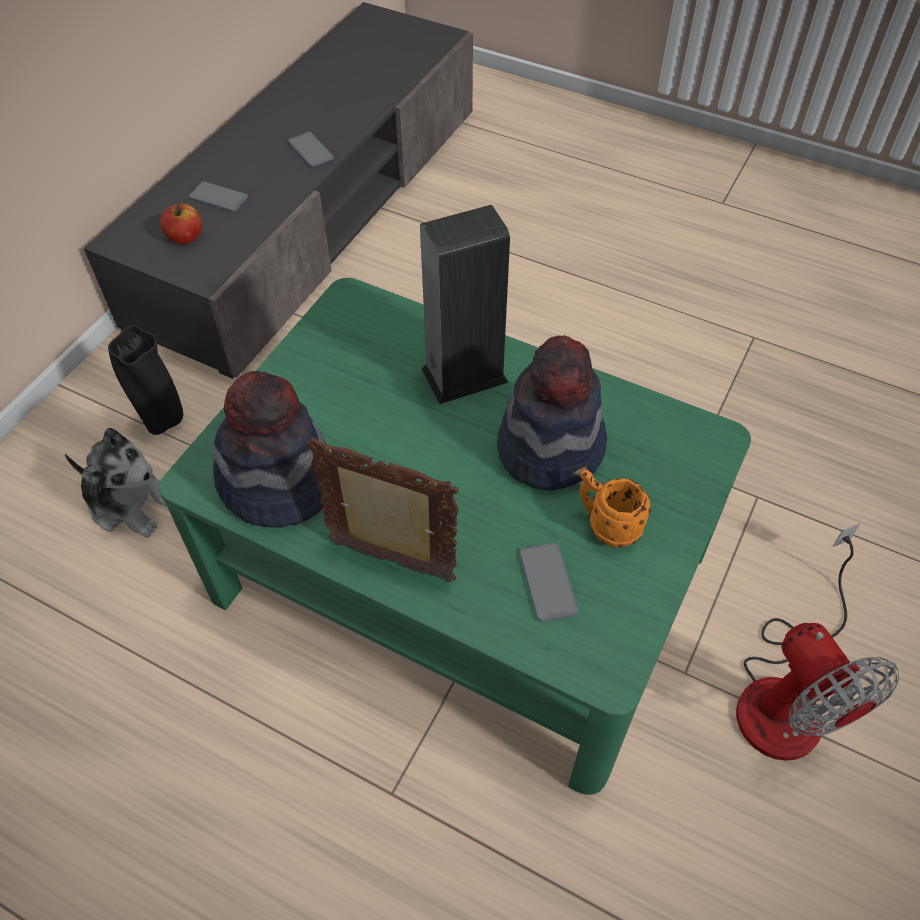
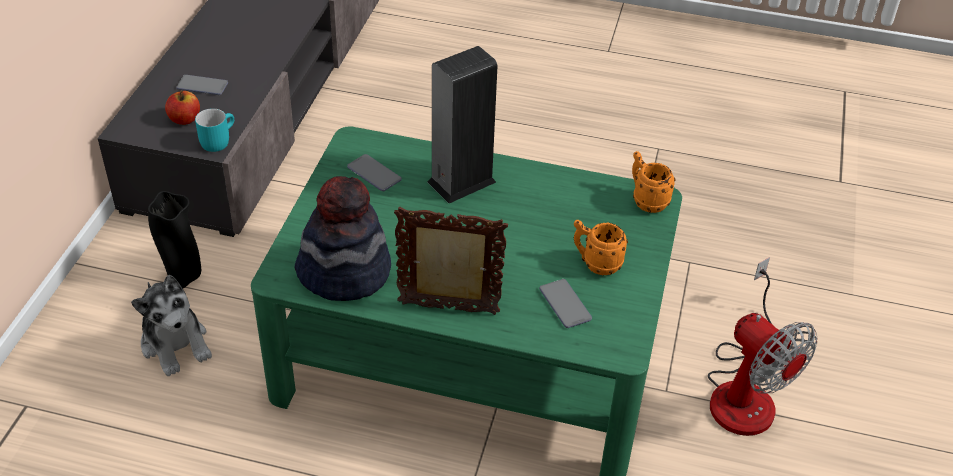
camera: 15 degrees left, 10 degrees down
plush toy [65,428,167,538] -> plush toy turned 45 degrees clockwise [131,275,212,376]
phone [288,132,334,167] -> phone moved to [347,154,402,191]
hat [497,335,607,491] -> none
none -> turquoise mug [195,108,234,152]
none -> orange mug [632,151,676,213]

